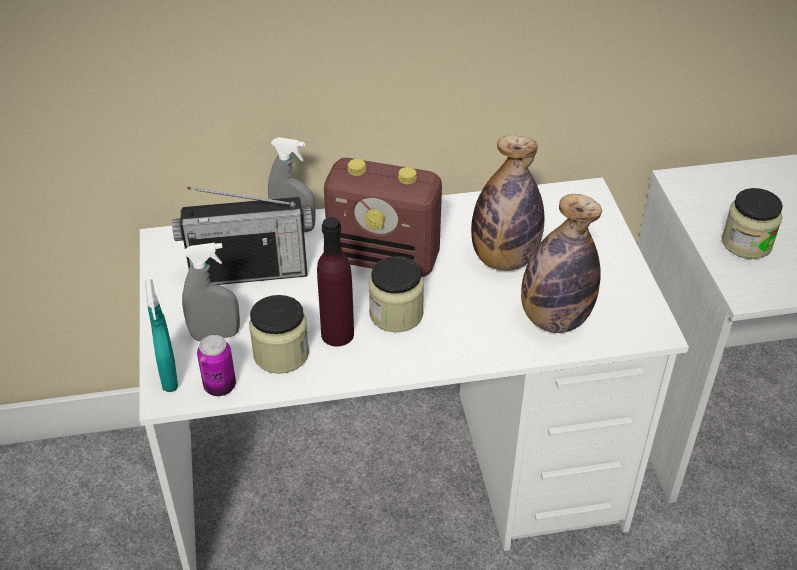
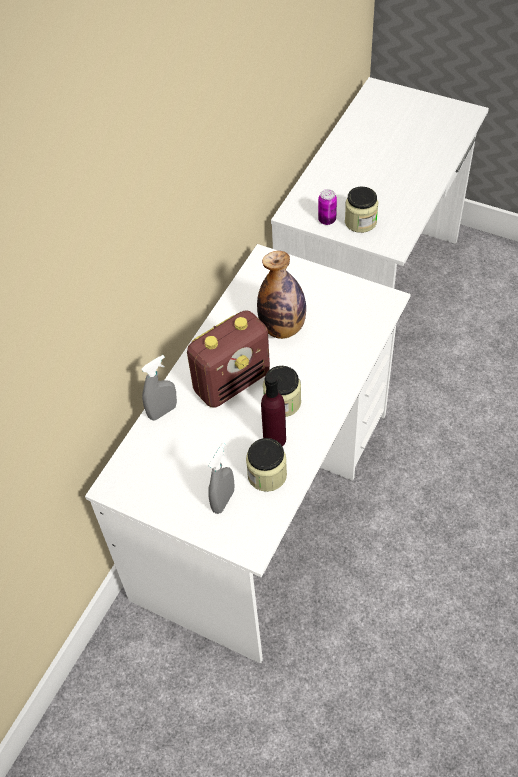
camera: 50 degrees left, 10 degrees up
turquoise spray bottle [145,279,178,392] -> none
radio [172,187,313,285] -> none
can [197,335,236,396] -> can moved to [318,189,337,225]
bottle [521,194,602,333] -> none

